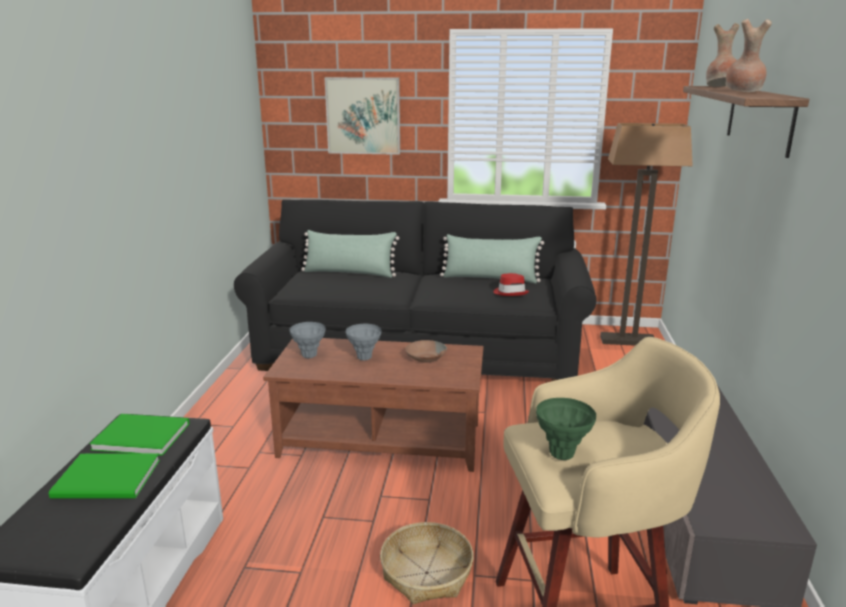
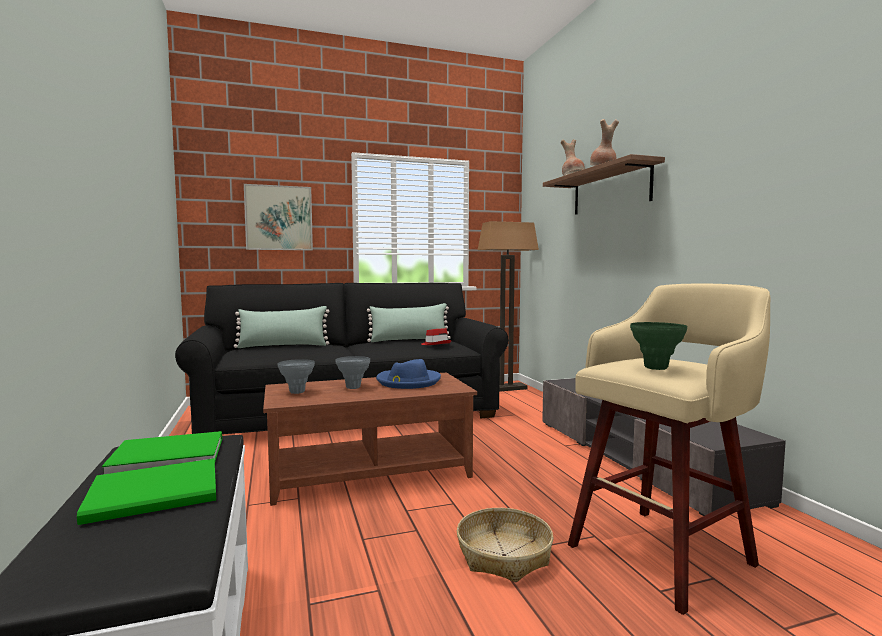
camera: 25 degrees left, 15 degrees down
brown bowl [405,340,447,363] -> blue hat [376,359,441,389]

